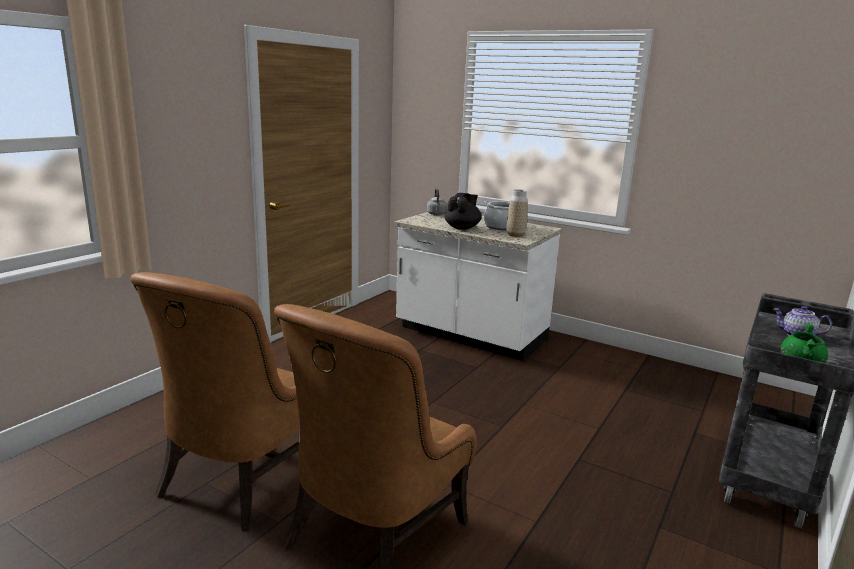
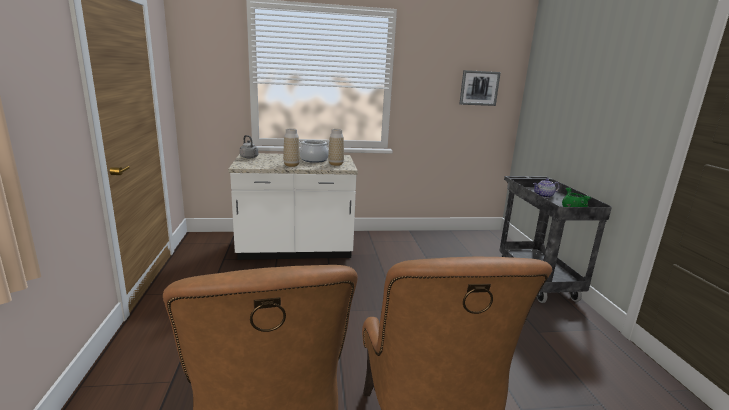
camera: 40 degrees left, 0 degrees up
black teapot [445,193,482,230] -> vase [283,128,300,167]
none -> picture [459,70,501,106]

